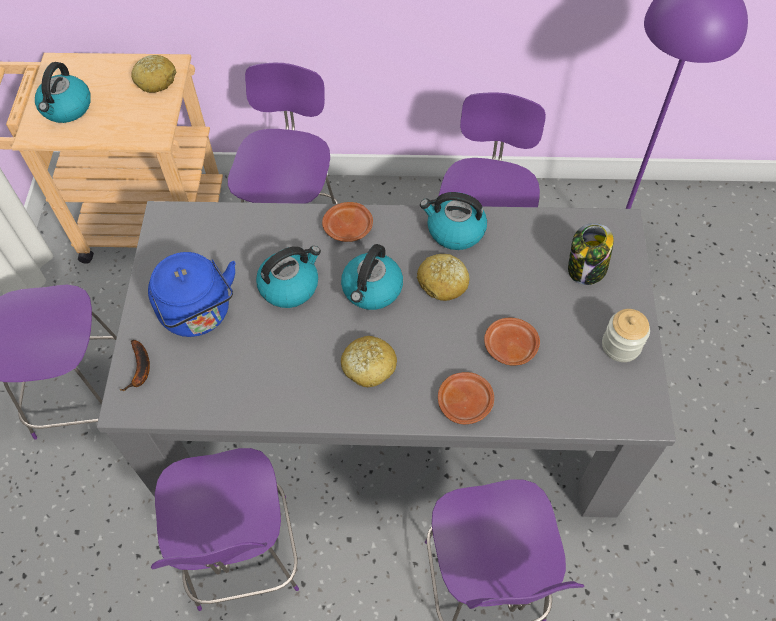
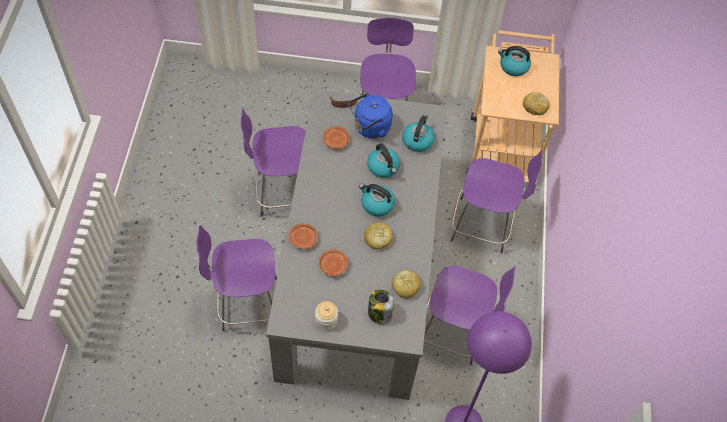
camera: 90 degrees right, 0 degrees up
brown plate [322,202,373,242] -> brown plate moved to [323,126,350,149]
bread [341,336,397,387] -> bread moved to [392,270,422,298]
kettle [420,192,487,250] -> kettle moved to [402,114,435,152]

